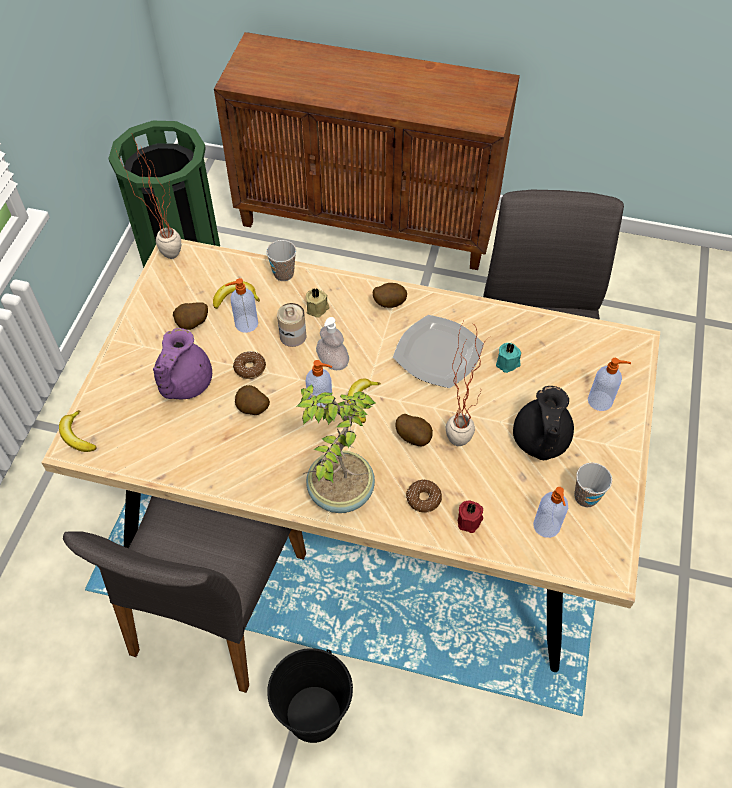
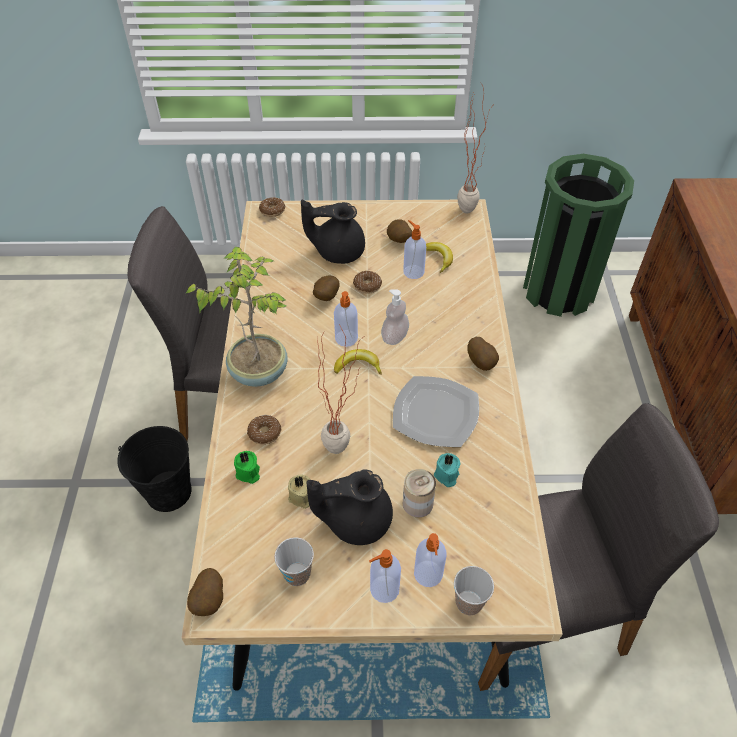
camera: 75 degrees right, 5 degrees down
banana [59,410,97,452] -> donut [259,197,285,217]
purple teapot [153,328,212,400] -> black teapot [301,200,365,264]
cup [266,240,296,281] -> cup moved to [454,566,494,615]
can [277,303,307,347] -> can moved to [403,469,436,517]
beige candle [306,288,329,318] -> beige candle moved to [288,475,310,509]
potato [395,414,433,446] -> potato moved to [187,568,223,616]
red candle [458,500,483,533] -> green candle [234,451,260,484]
soap dispenser [533,487,568,538] -> soap dispenser moved to [369,549,401,603]

